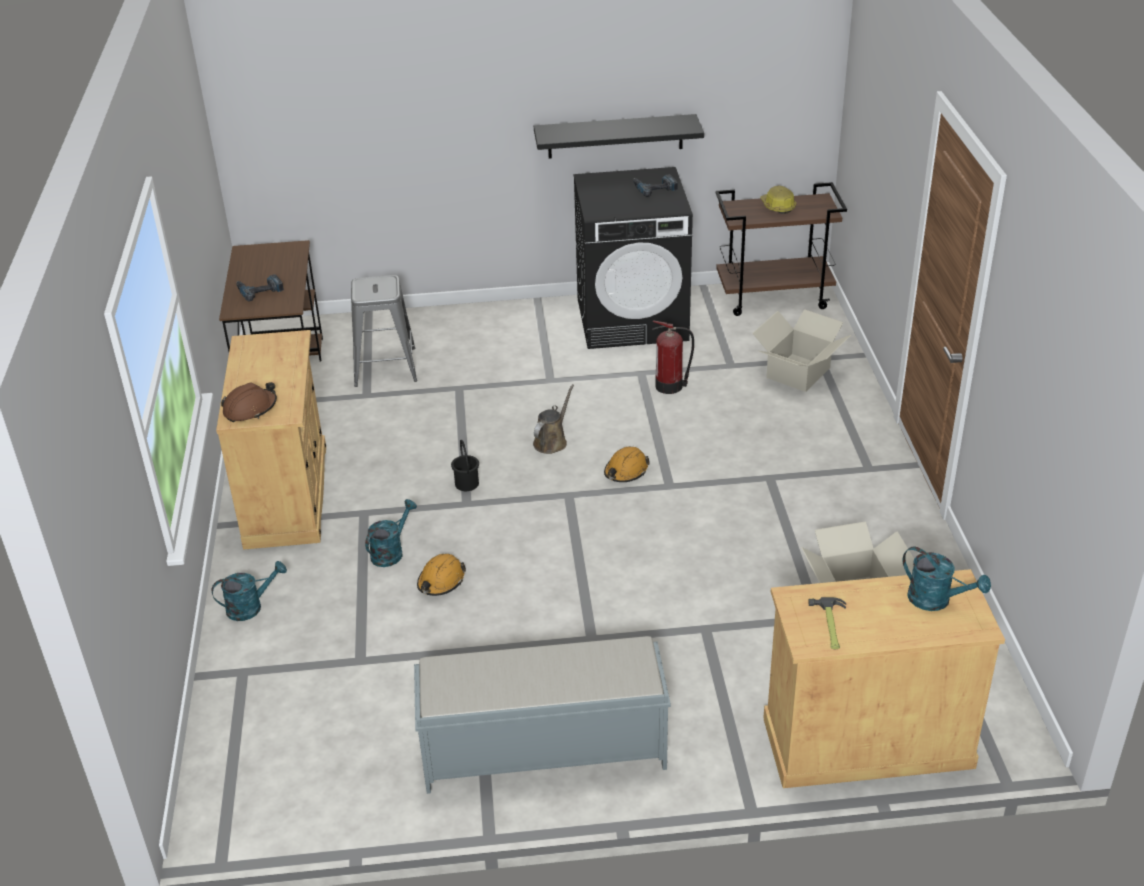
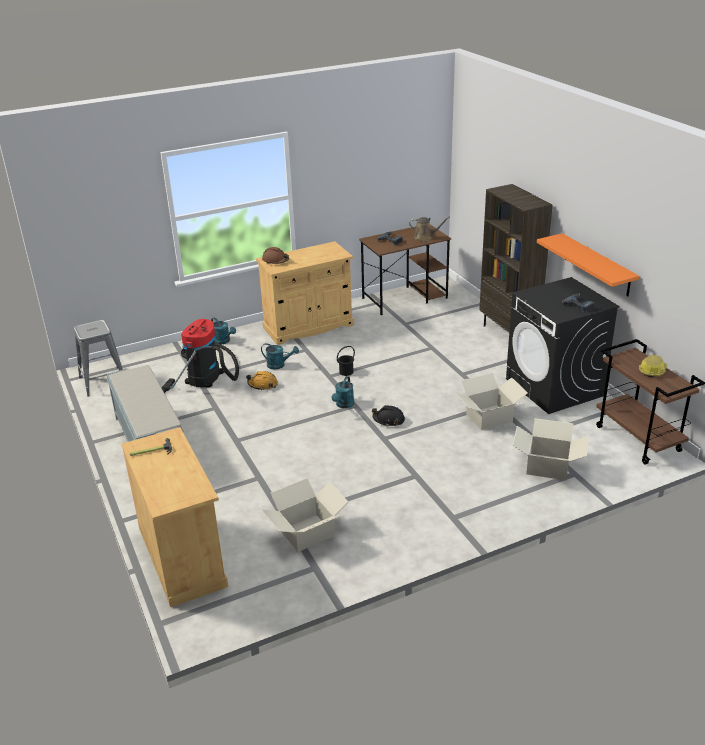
camera: 70 degrees right, 5 degrees down
grey stool [351,275,417,387] -> grey stool moved to [74,320,123,397]
brown watering can [533,384,574,454] -> brown watering can moved to [409,217,450,241]
black shelf [534,114,704,159] -> orange shelf [537,233,639,296]
orange hard hat [604,447,650,482] -> black hard hat [372,405,405,427]
fire extinguisher [652,320,694,394] -> cardboard box [455,373,528,430]
turquoise watering can [902,547,991,611] -> turquoise watering can moved to [332,376,354,408]
none -> vacuum cleaner [161,319,239,393]
none -> brown bookcase [479,184,553,332]

